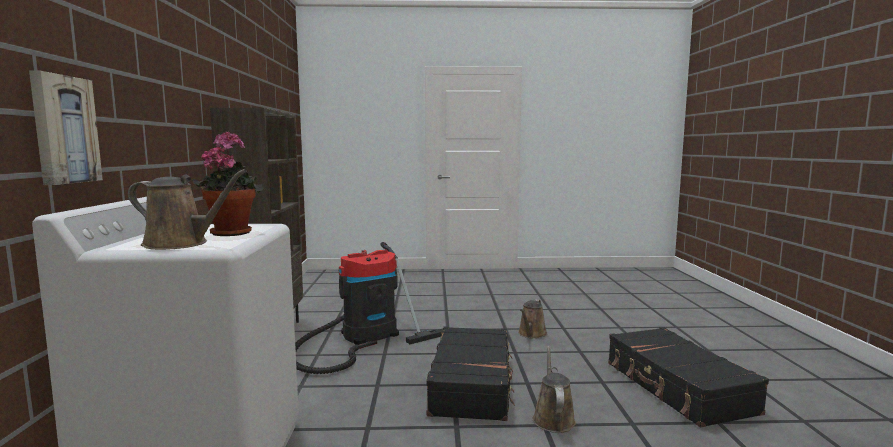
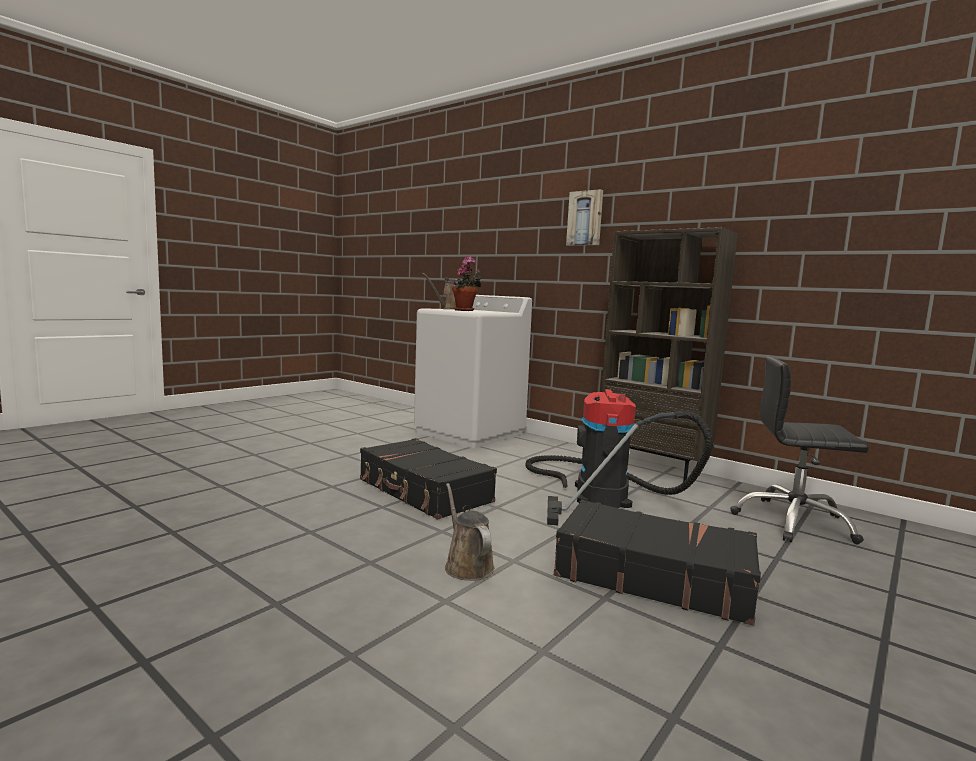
camera: 130 degrees right, 0 degrees up
picture [29,71,103,185] -> picture moved to [566,189,603,246]
brown watering can [533,346,576,433] -> none
black suitcase [608,327,769,428] -> black suitcase moved to [554,500,761,626]
none -> black office chair [730,356,869,544]

